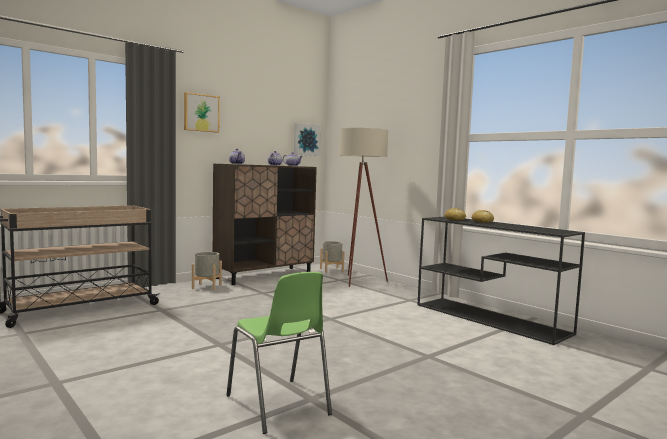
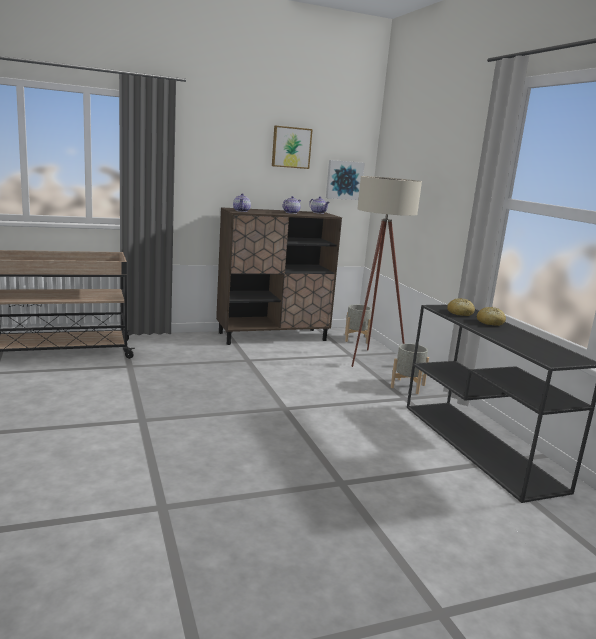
camera: 20 degrees right, 10 degrees up
picture [184,92,220,133] -> picture moved to [272,126,313,169]
grey planter [192,252,222,290] -> grey planter moved to [391,343,429,394]
green chair [226,272,332,434] -> none

